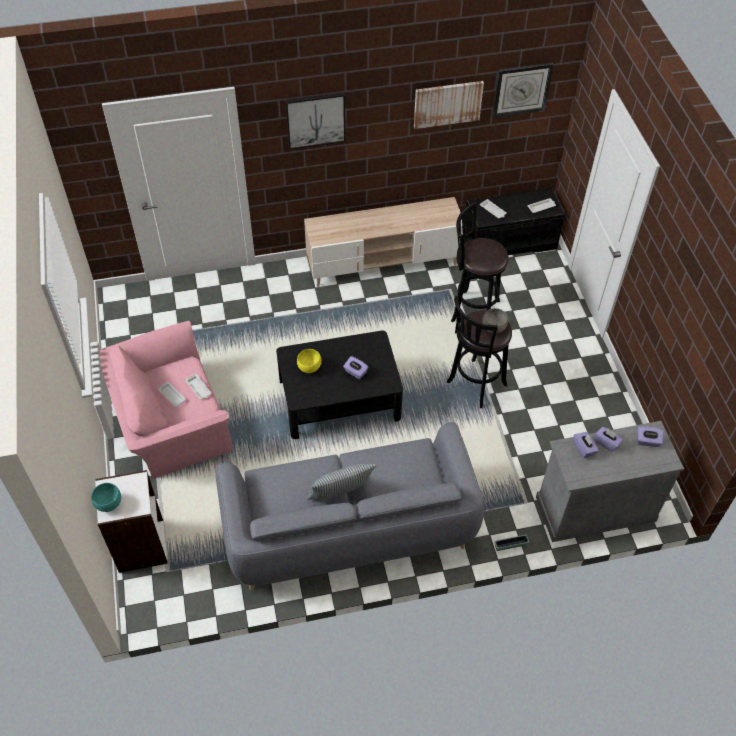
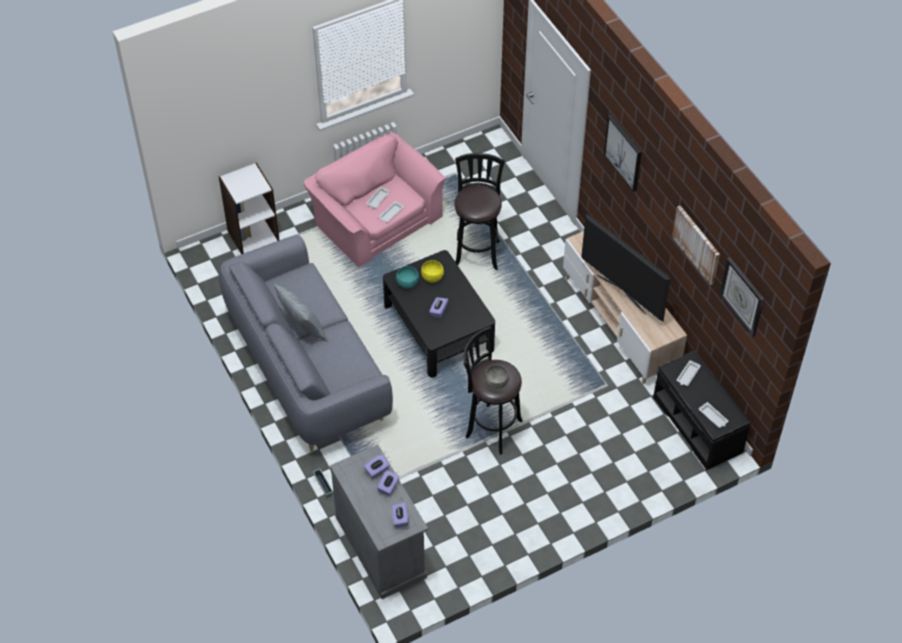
camera: 75 degrees right, 0 degrees up
turquoise bowl [91,483,121,512] -> turquoise bowl moved to [396,266,419,288]
black stool [451,202,509,322] -> black stool moved to [454,153,505,270]
none -> television [581,214,671,321]

